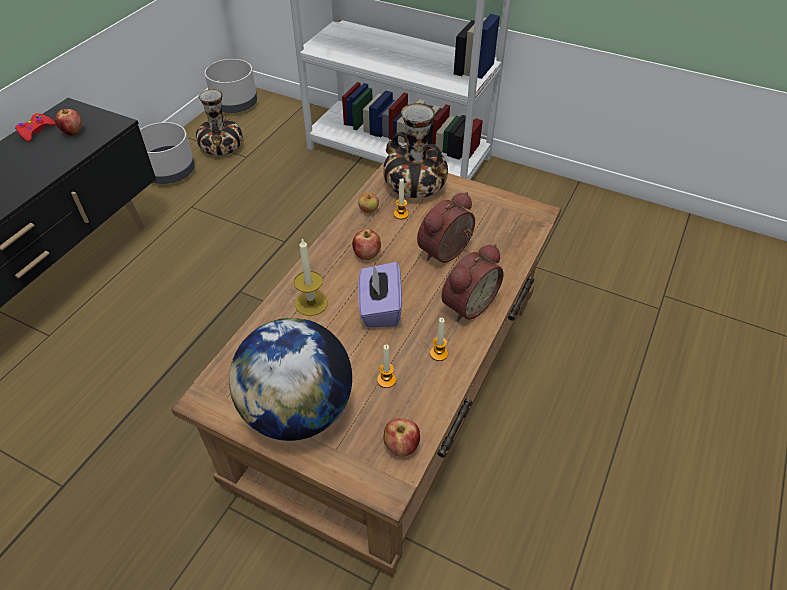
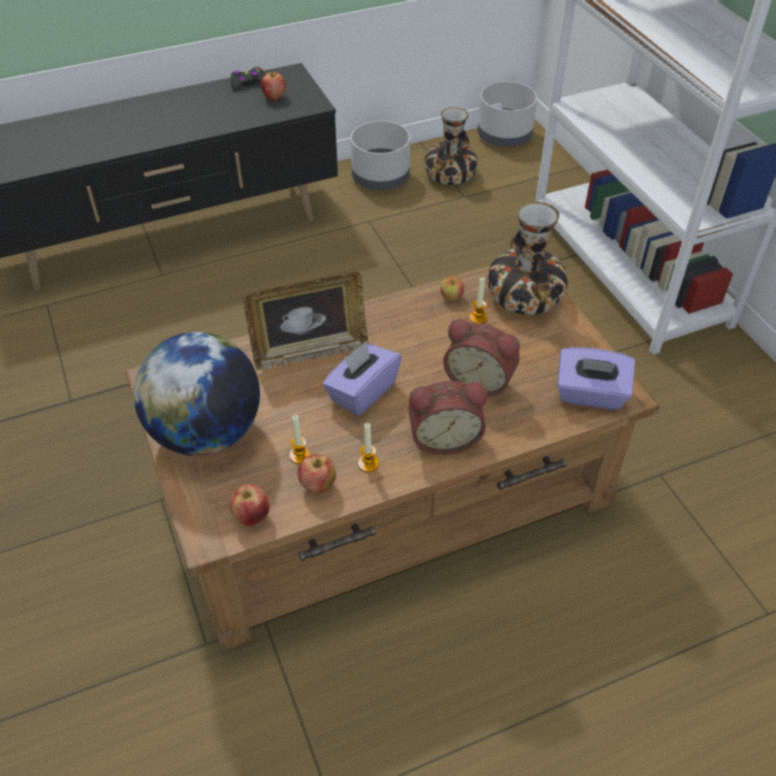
camera: 40 degrees right, 0 degrees up
red game controller [15,113,56,142] -> black game controller [231,67,265,91]
candle [294,238,328,316] -> picture frame [244,273,368,371]
apple [352,229,381,260] -> apple moved to [297,454,336,494]
alarm clock [417,192,475,263] -> alarm clock turned 150 degrees counterclockwise [443,319,520,397]
none -> purple tissue box [557,347,635,410]

